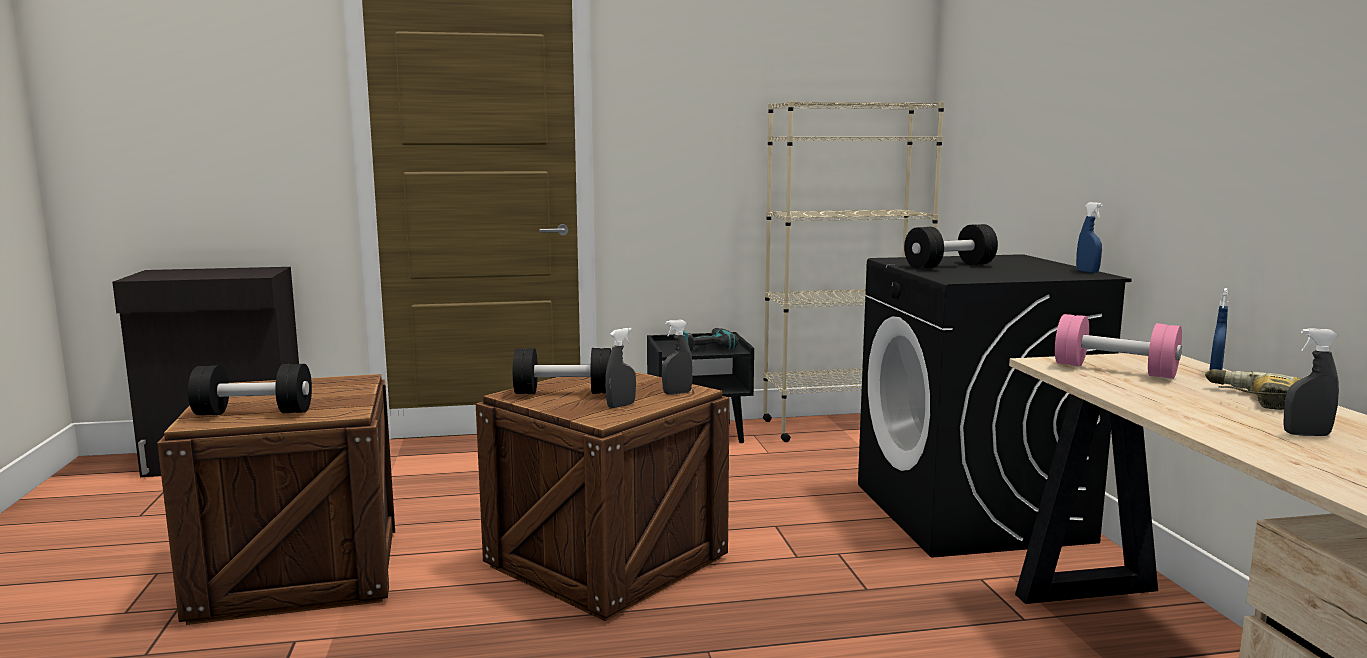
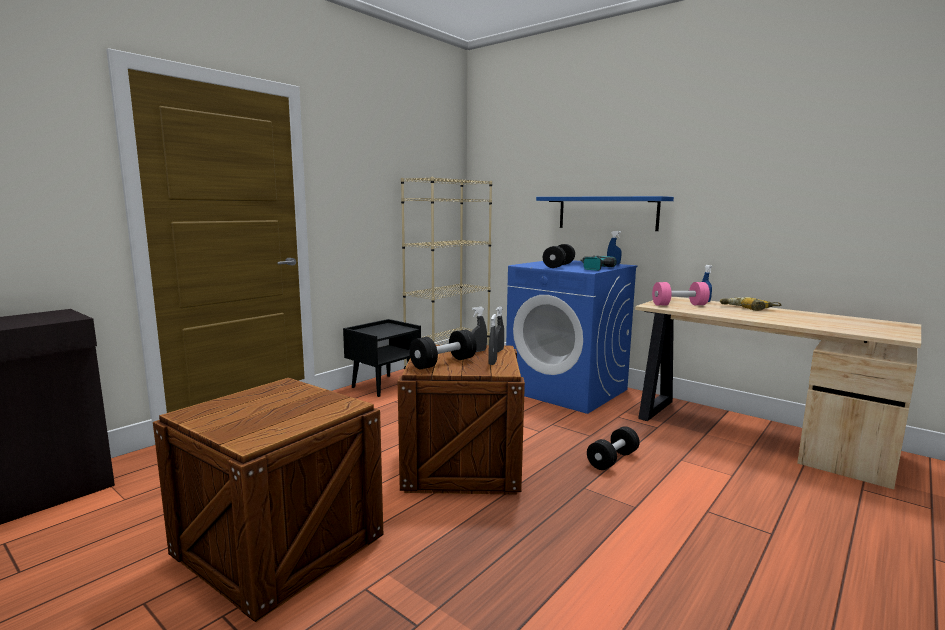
camera: 40 degrees left, 0 degrees up
black dumbbell [188,364,312,415] -> black dumbbell moved to [587,426,640,470]
power drill [683,328,739,351] -> power drill moved to [580,256,617,271]
black washing machine [858,254,1132,558] -> blue washing machine [506,260,638,414]
grey spray bottle [1283,328,1339,436] -> grey spray bottle moved to [471,307,487,352]
none -> blue shelf [536,196,674,231]

